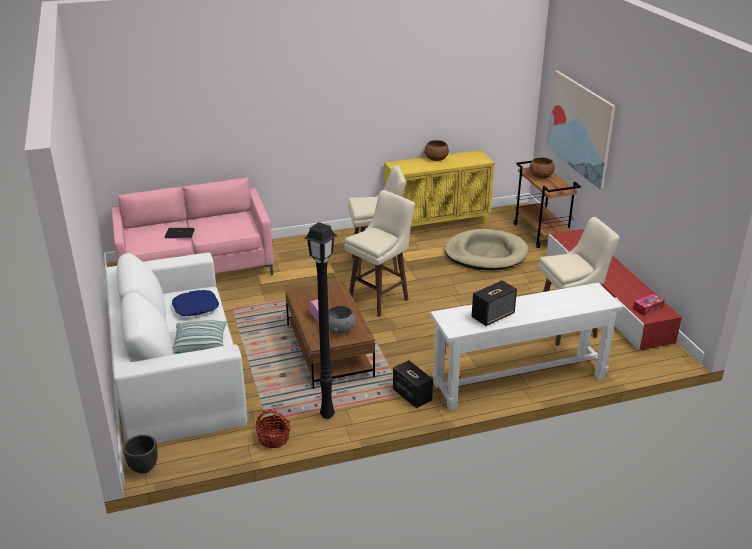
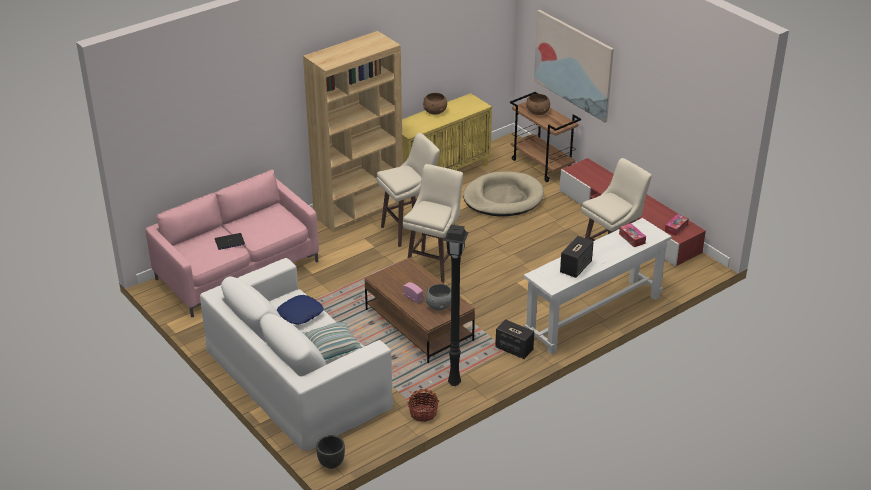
camera: 20 degrees left, 5 degrees up
none -> brown bookcase [303,31,403,233]
none -> tissue box [619,223,646,247]

